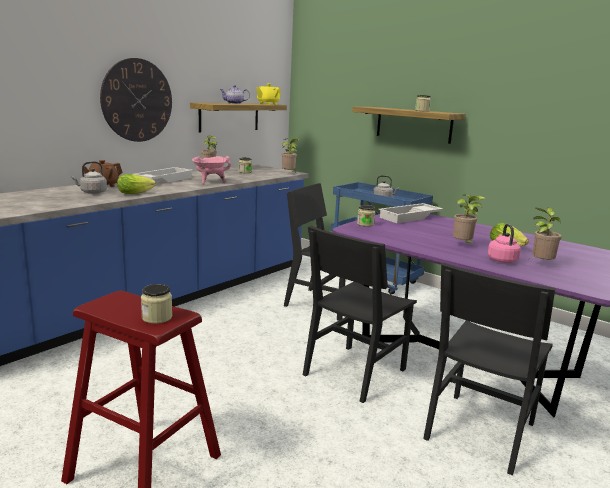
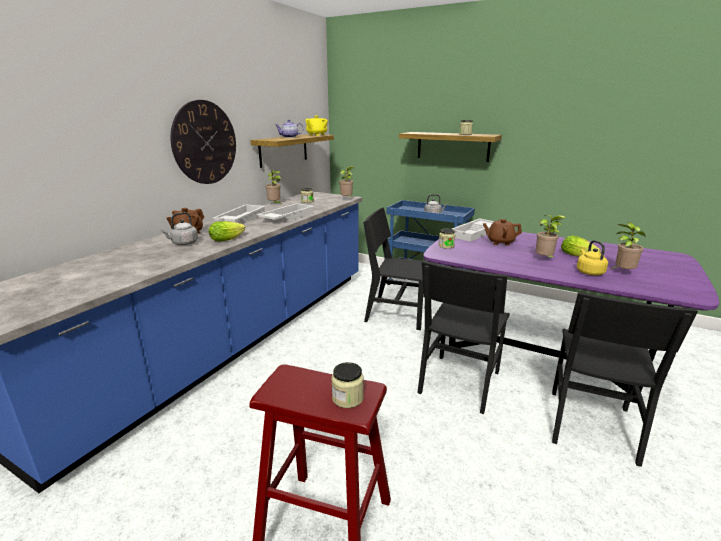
camera: 10 degrees left, 5 degrees up
pink cooking pot [192,156,231,184] -> white tray [257,203,314,221]
pink kettle [488,224,521,263] -> yellow kettle [577,240,608,275]
none -> brown teapot [483,219,522,246]

